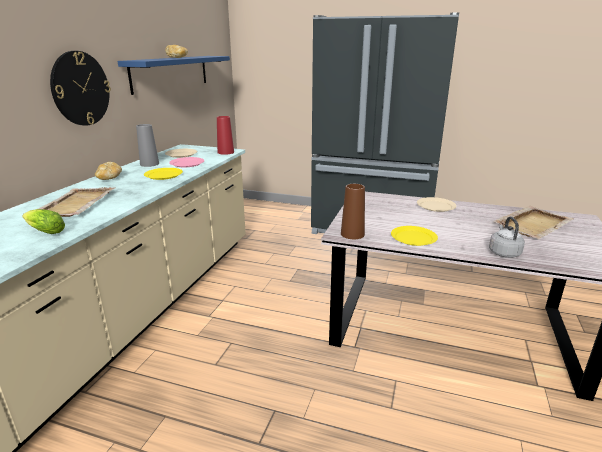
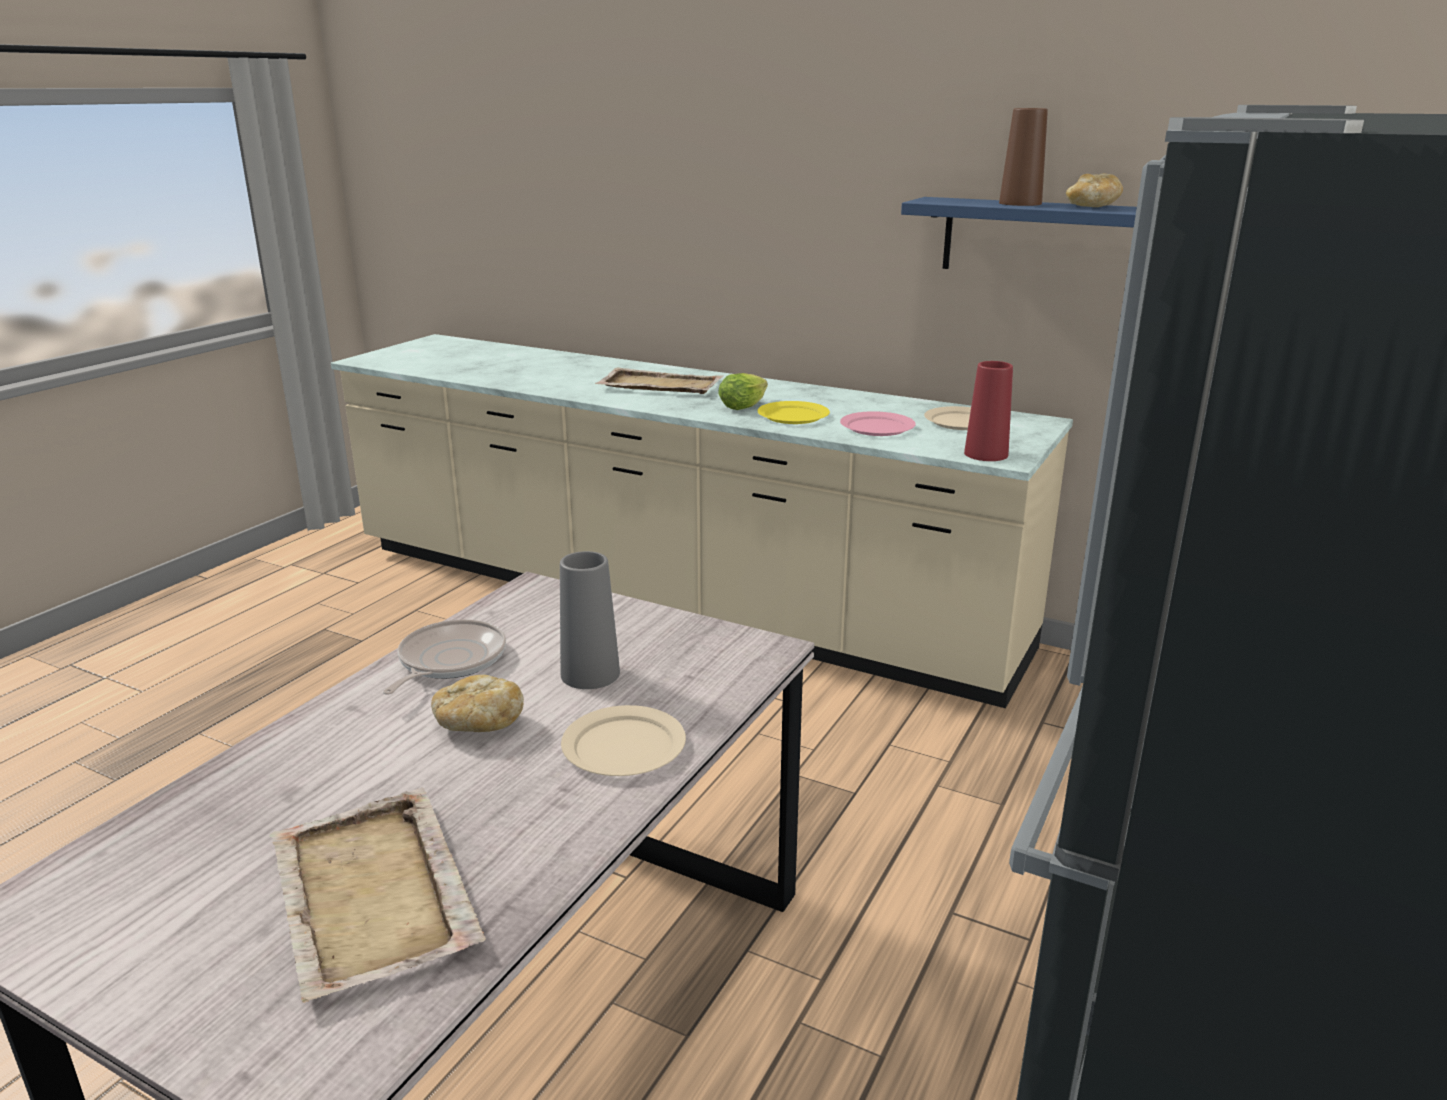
camera: 100 degrees right, 0 degrees up
lettuce [22,209,65,234] -> lettuce moved to [718,373,768,410]
wall clock [50,51,111,126] -> none
bread [95,162,122,180] -> bread moved to [431,675,524,732]
grey vase [136,124,159,167] -> grey vase moved to [560,551,620,689]
brown vase [341,184,365,239] -> brown vase moved to [999,108,1048,206]
yellow plate [391,226,438,246] -> frying pan [383,619,506,695]
grey kettle [489,217,525,258] -> none

